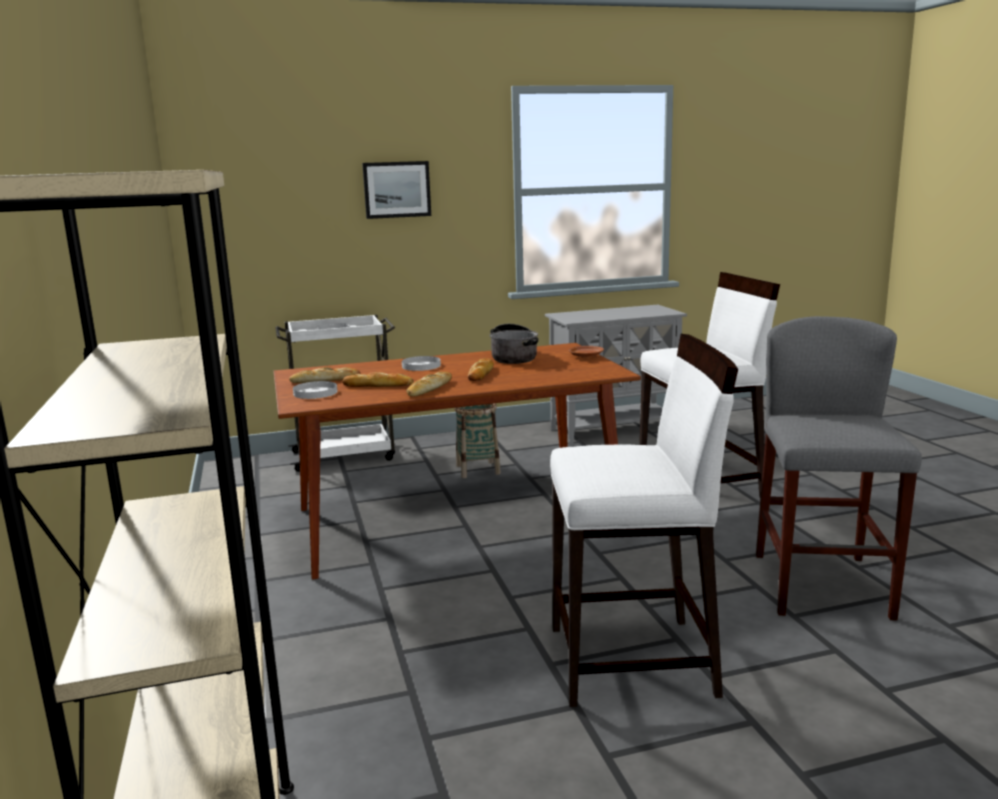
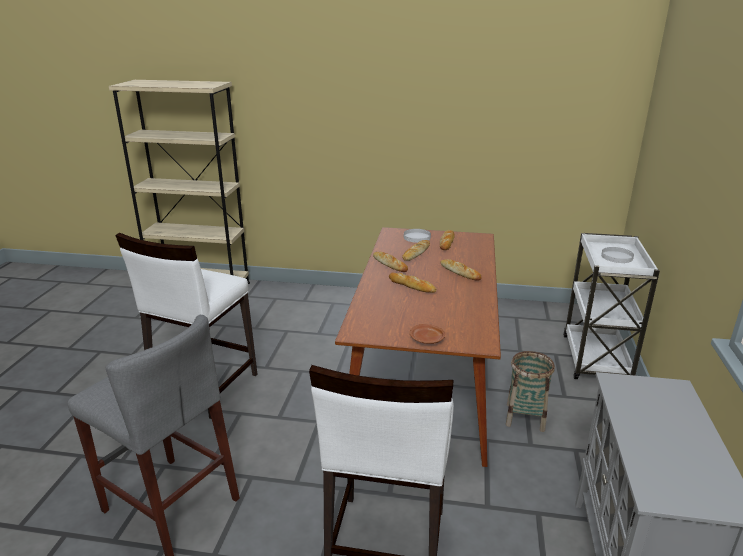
camera: 115 degrees right, 10 degrees up
picture [362,161,431,219] -> none
white plate [402,356,441,371] -> bread [440,259,482,281]
cooking pot [490,324,538,364] -> none

